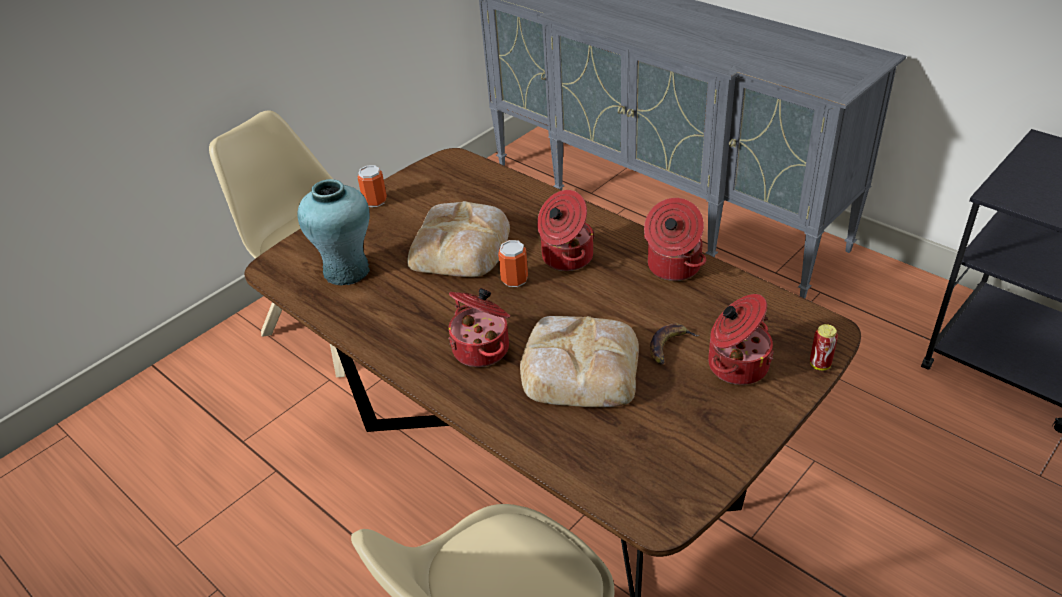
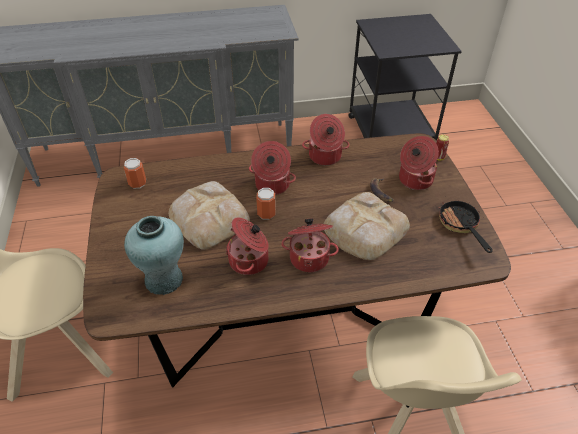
camera: 55 degrees left, 5 degrees up
can [357,165,387,207] -> can moved to [124,158,146,189]
none -> cooking pot [226,218,269,275]
none -> frying pan [439,200,493,253]

